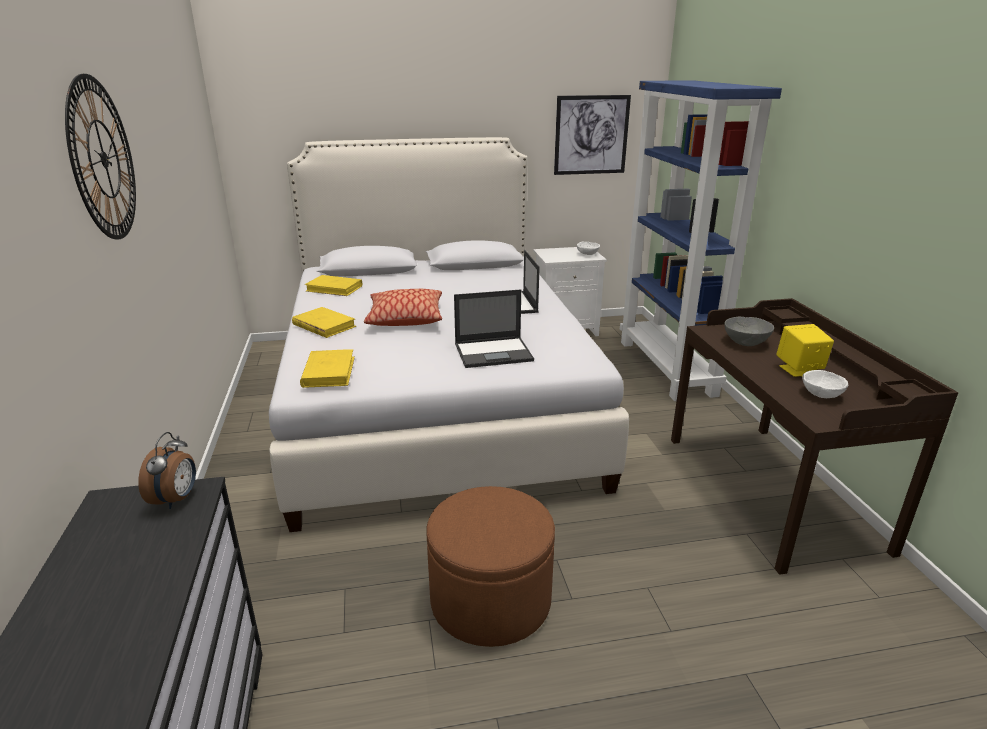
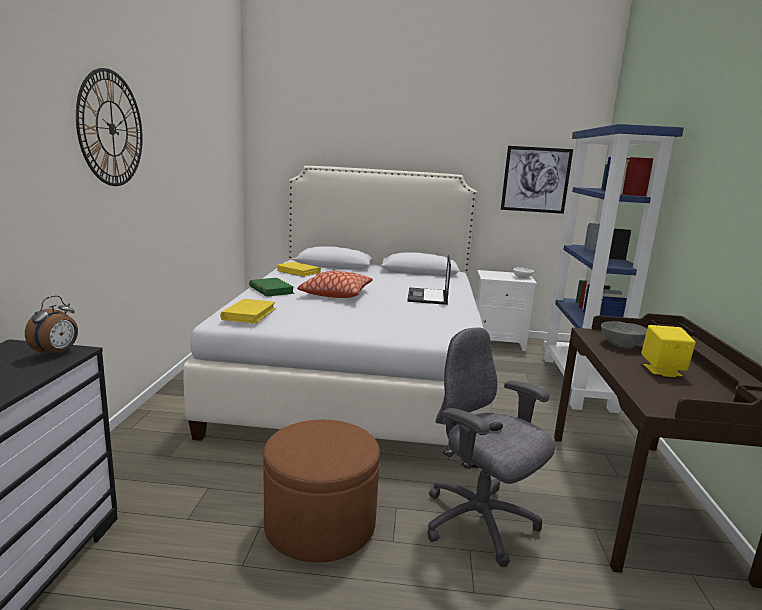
camera: 15 degrees right, 10 degrees down
yellow book [292,307,356,338] -> green book [249,278,294,297]
laptop [454,290,534,368] -> none
white bowl [802,370,848,398] -> none
none -> grey office chair [427,327,555,567]

